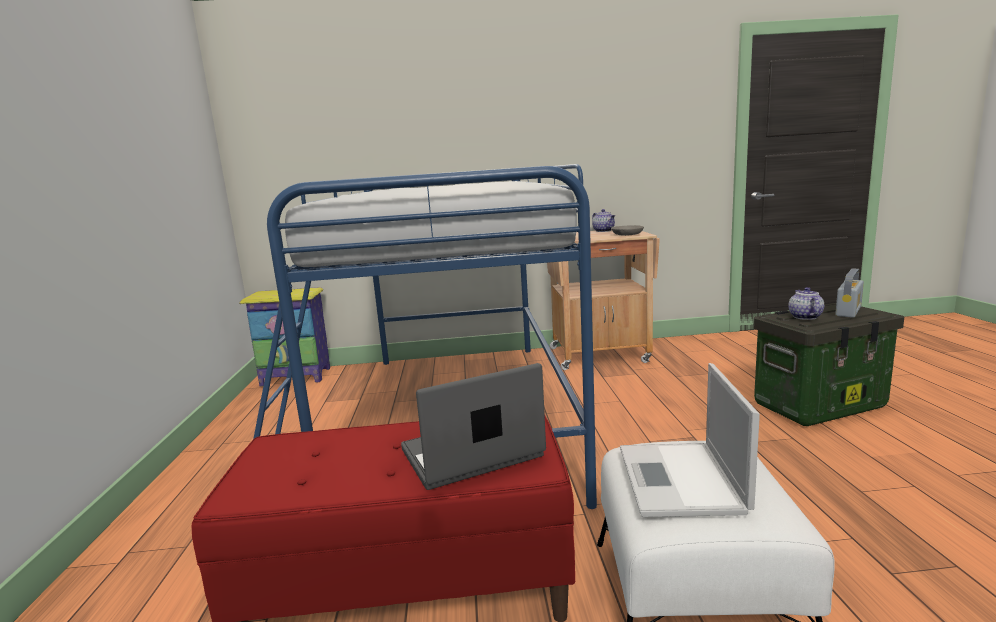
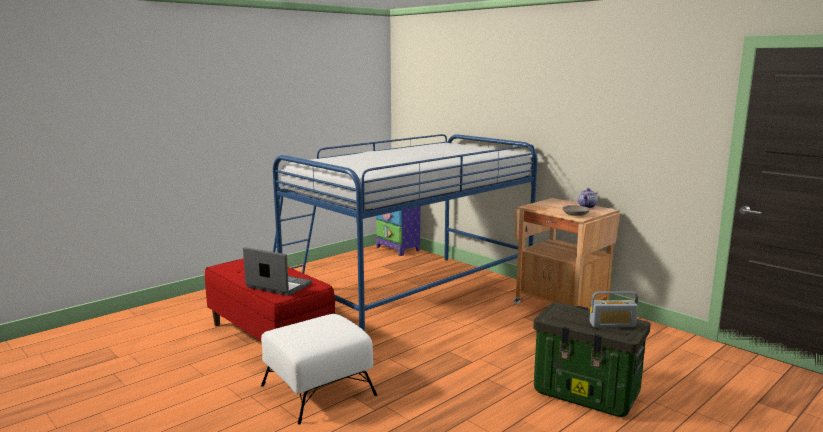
camera: 50 degrees right, 0 degrees up
laptop [620,363,760,517] -> none
teapot [788,287,824,320] -> none

